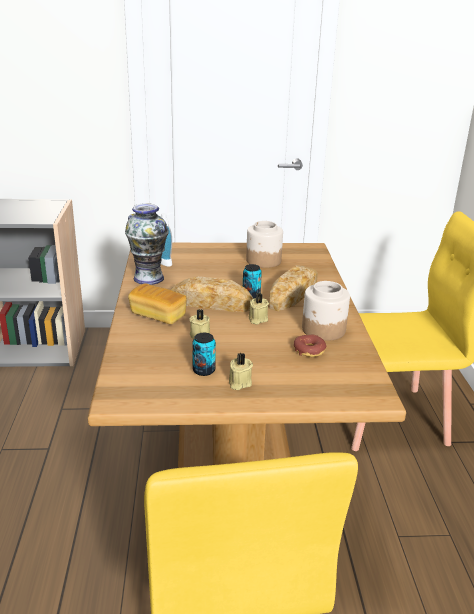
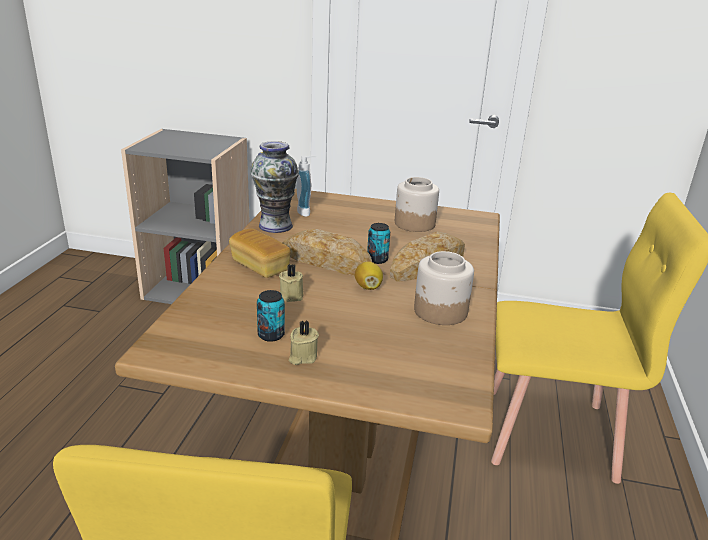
camera: 15 degrees right, 0 degrees up
beige candle [248,293,269,324] -> lemon [355,261,383,290]
donut [294,335,327,357] -> none

